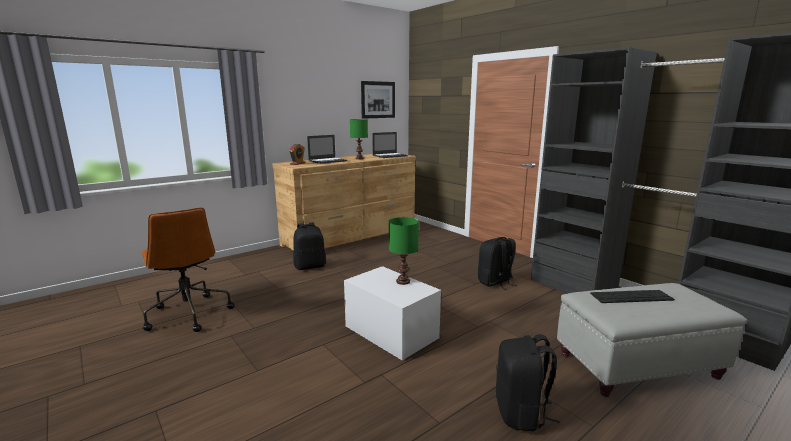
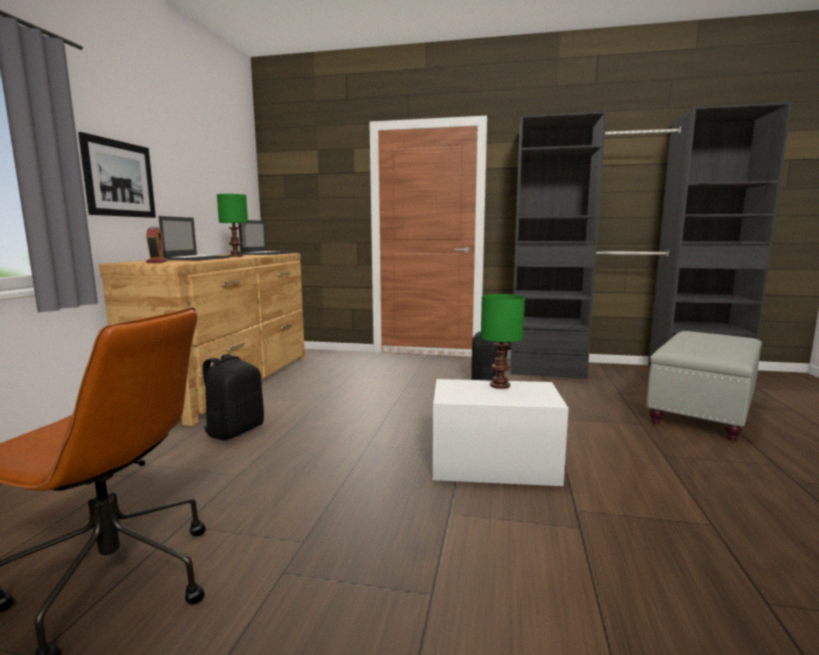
camera: 40 degrees left, 5 degrees down
picture [361,81,395,119] -> picture moved to [78,132,156,218]
black backpack [496,334,560,431] -> none
keyboard [590,290,675,303] -> none

